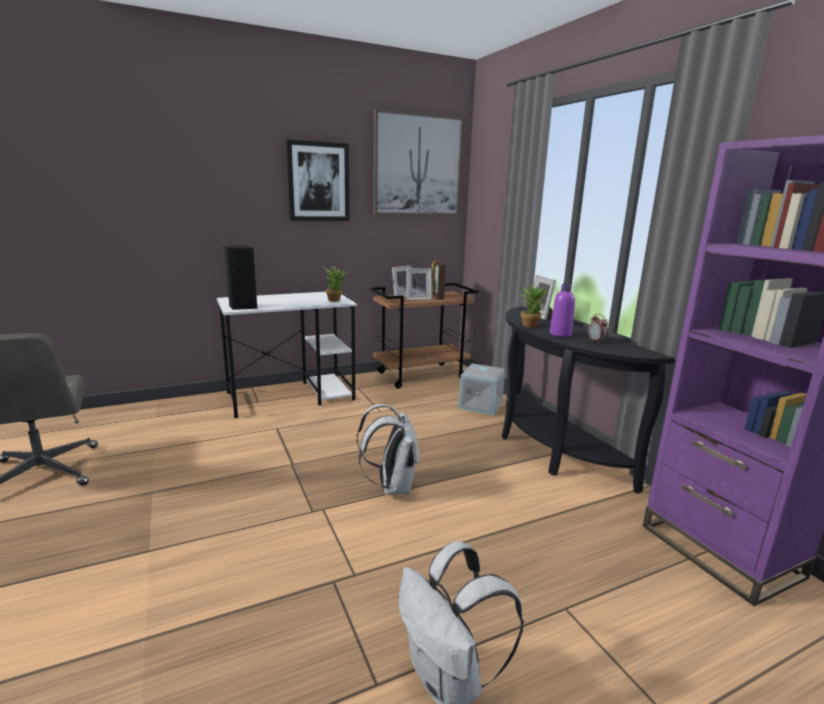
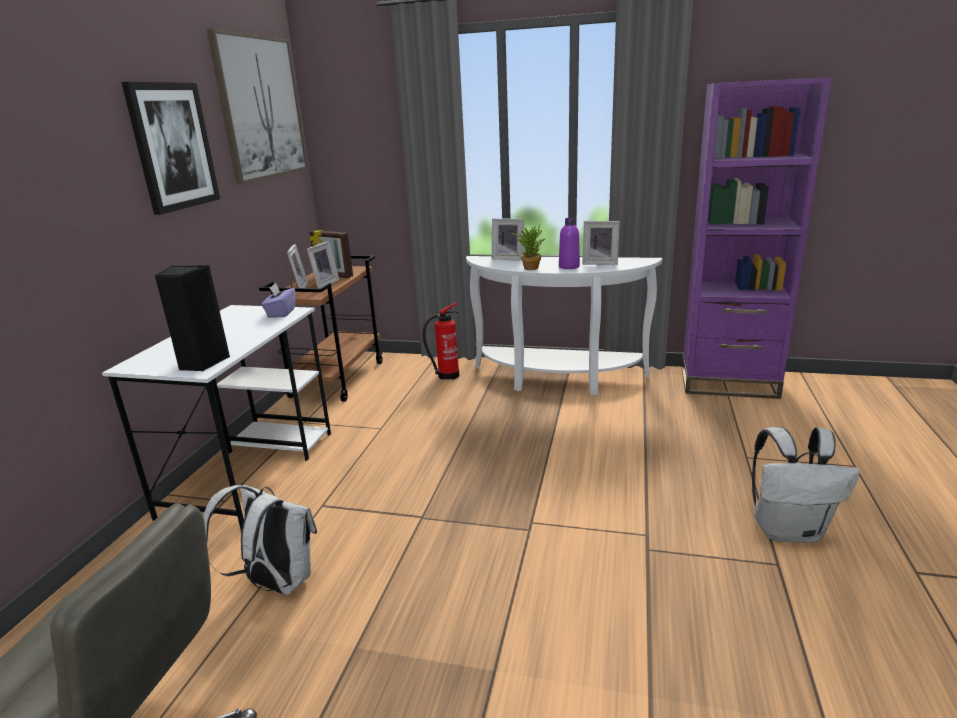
camera: 50 degrees left, 5 degrees up
potted plant [324,267,349,302] -> purple tissue box [262,283,296,318]
white backpack [357,404,419,495] -> white backpack moved to [203,485,317,595]
grey storage box [459,364,505,416] -> fire extinguisher [422,303,459,380]
black console table [502,306,675,494] -> white console table [466,256,662,396]
alarm clock [588,314,608,343] -> picture frame [582,221,620,265]

